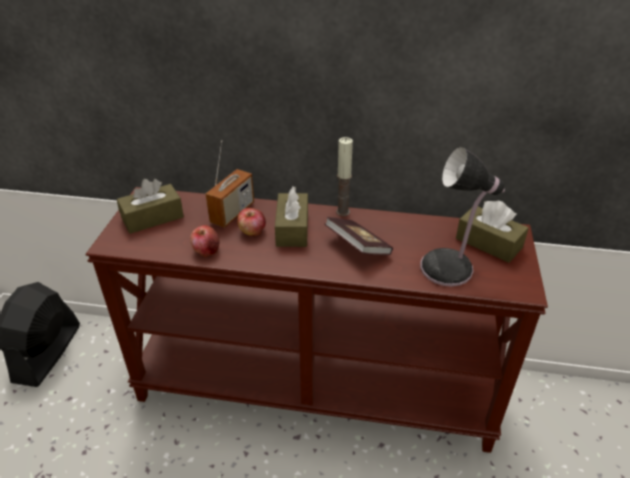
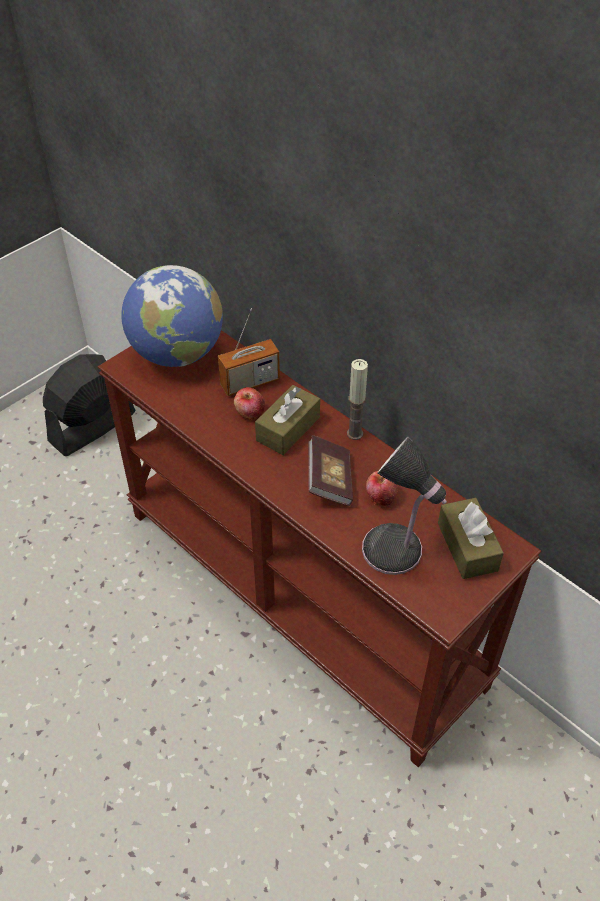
camera: 35 degrees right, 10 degrees up
brown tissue box [117,179,184,234] -> globe [121,265,223,367]
apple [190,225,220,257] -> apple moved to [366,471,398,506]

